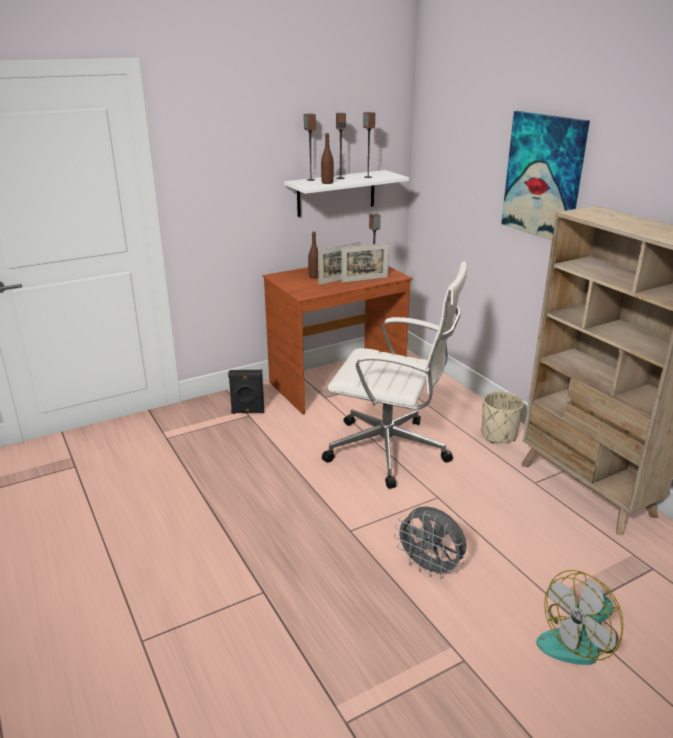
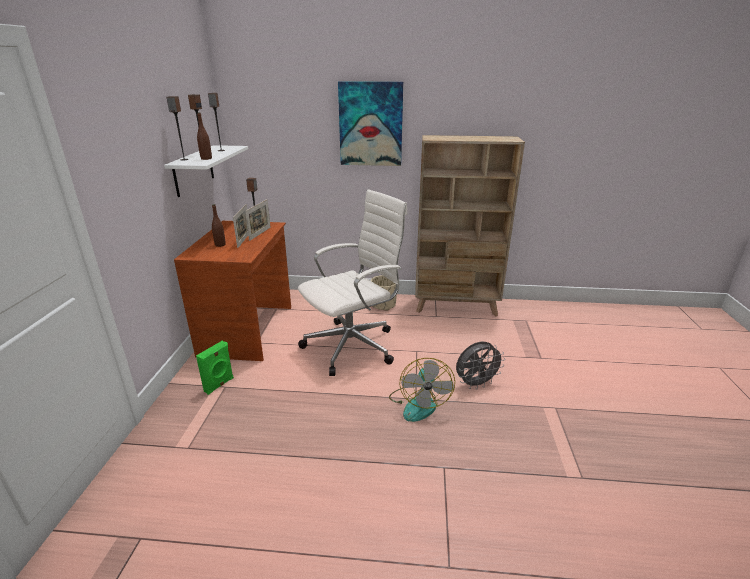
camera: 55 degrees left, 0 degrees up
black speaker [228,370,264,414] -> green speaker [196,341,234,395]
fan [536,570,624,665] -> fan moved to [389,358,455,422]

